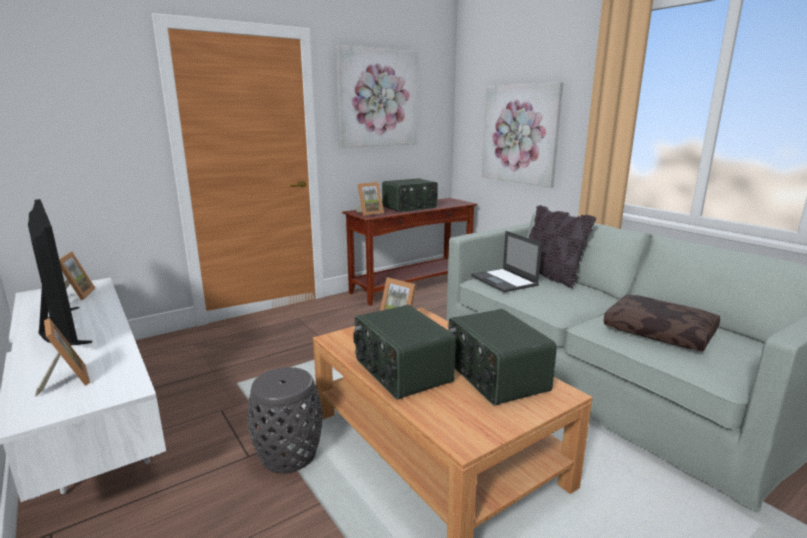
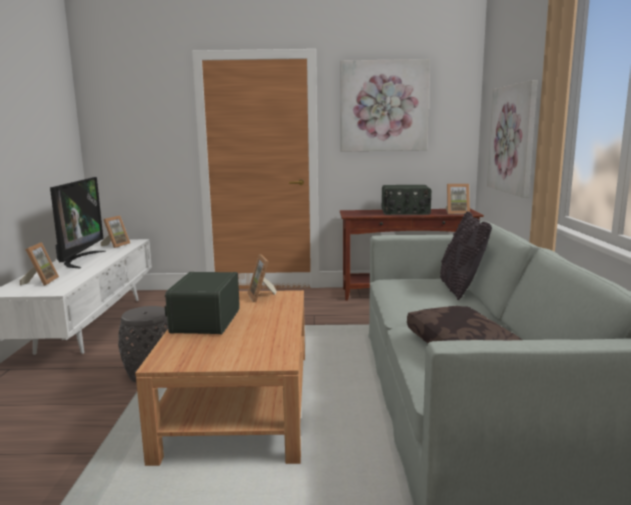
camera: 35 degrees right, 5 degrees down
picture frame [356,182,384,216] -> picture frame moved to [446,184,470,214]
radio [448,309,557,406] -> none
laptop [471,231,542,293] -> none

